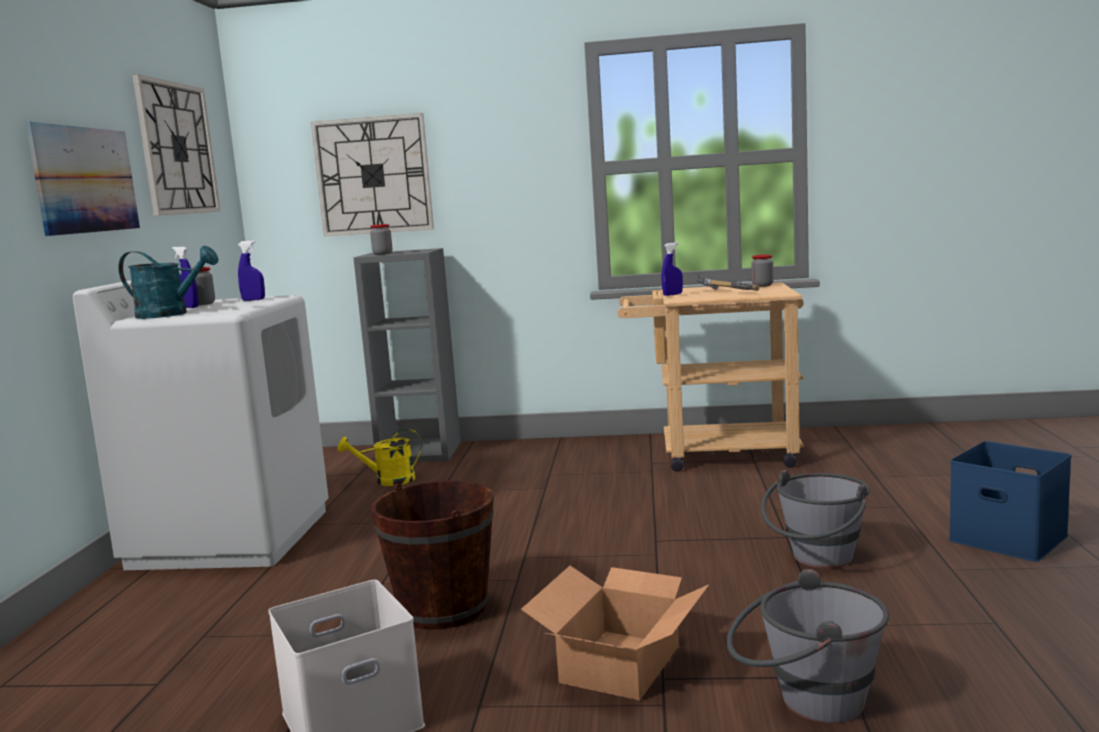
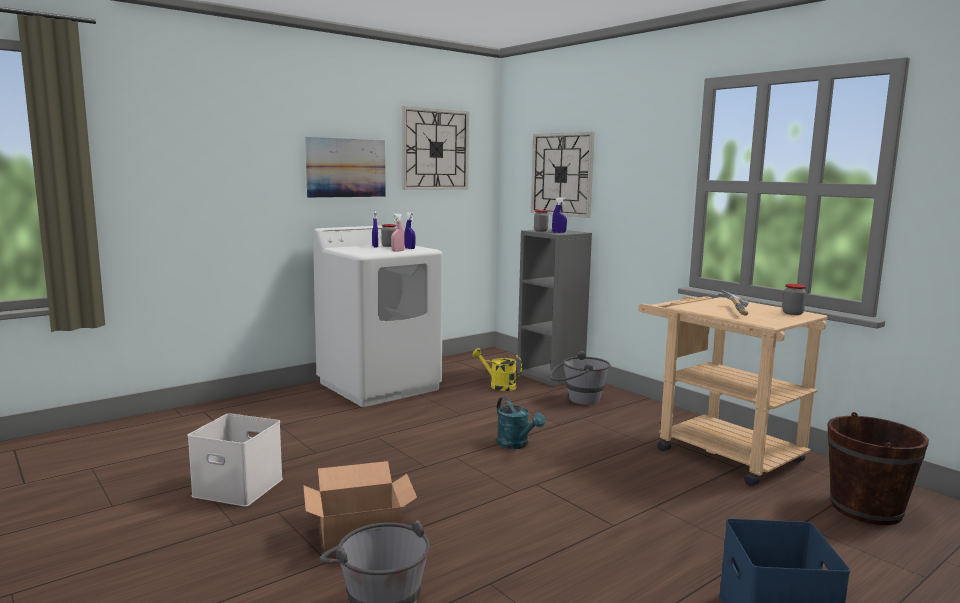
camera: 45 degrees right, 0 degrees up
turquoise watering can [118,246,219,319] -> turquoise watering can moved to [497,397,545,449]
brown bucket [371,481,494,629] -> brown bucket moved to [827,412,929,525]
blue spray bottle [662,242,683,296] -> blue spray bottle moved to [552,198,567,233]
grey bucket [761,470,870,568] -> grey bucket moved to [549,351,610,405]
none -> pink spray bottle [391,213,405,252]

